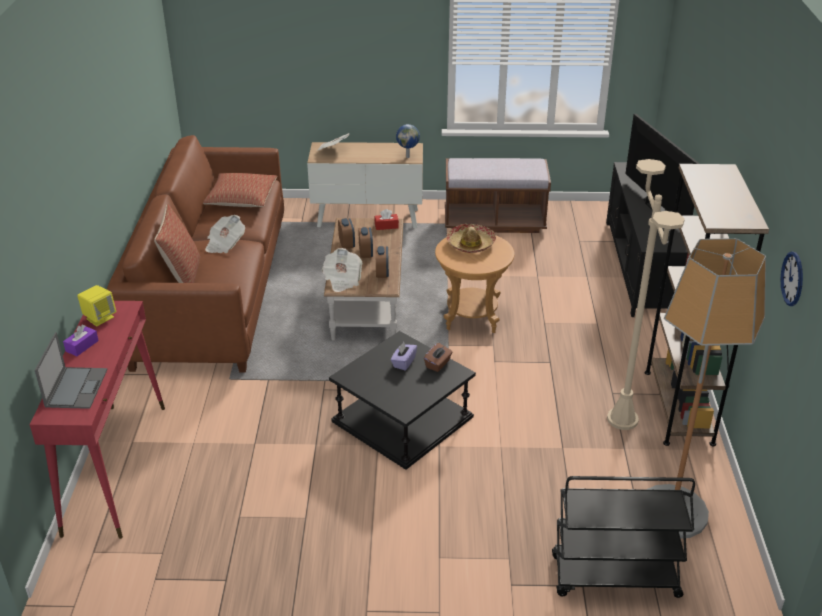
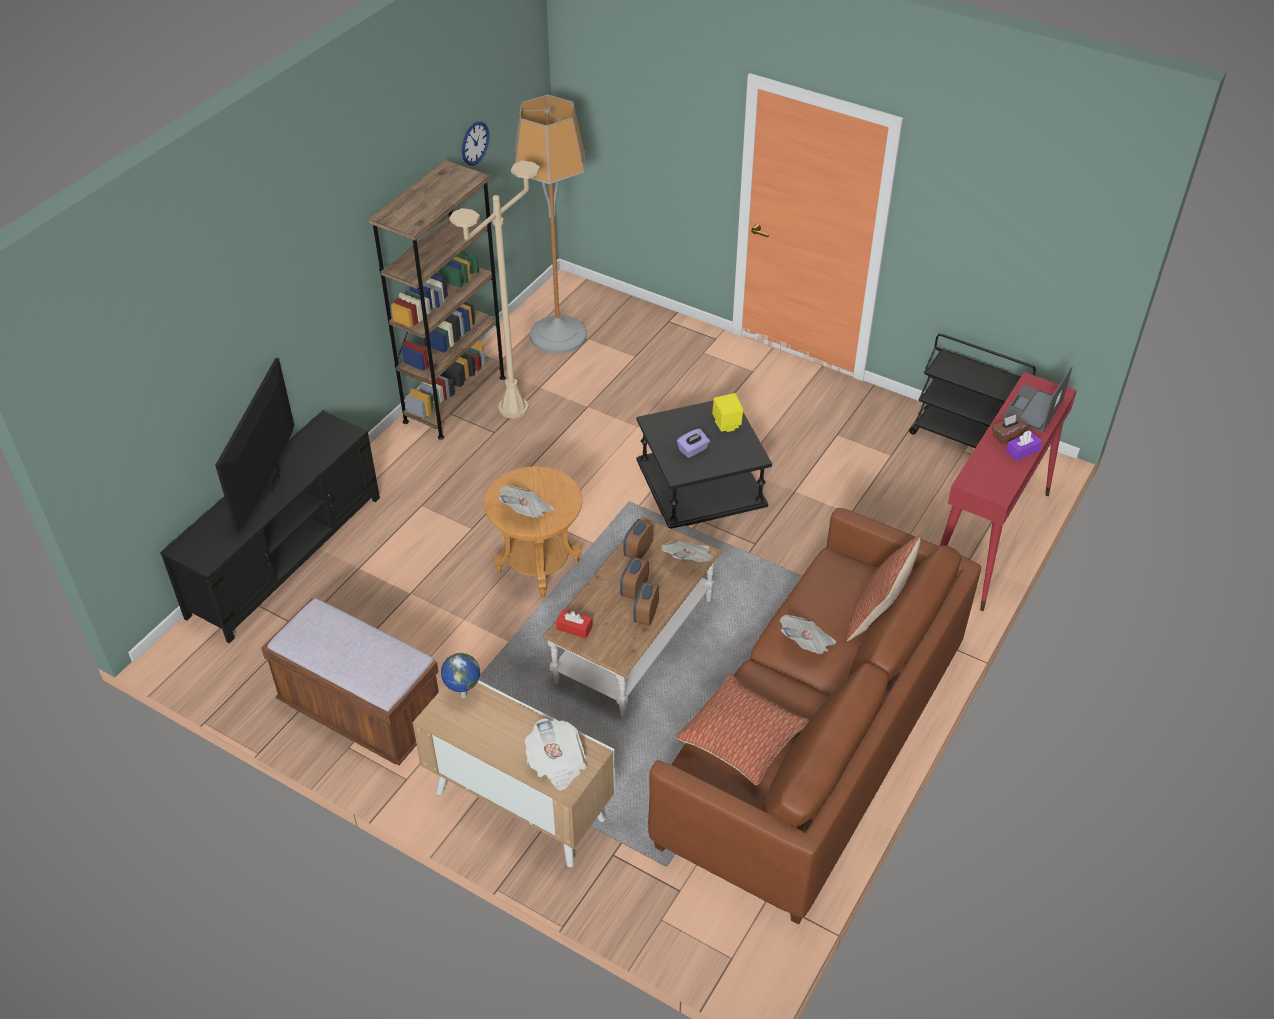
camera: 150 degrees left, 10 degrees up
yellow speaker [77,285,116,326] -> yellow speaker moved to [712,393,743,432]
brown tissue box [424,343,452,372] -> brown tissue box moved to [992,415,1029,445]
hat [446,224,496,253] -> newspaper [498,485,554,518]
black cart [552,476,695,598] -> black cart moved to [909,333,1036,448]

